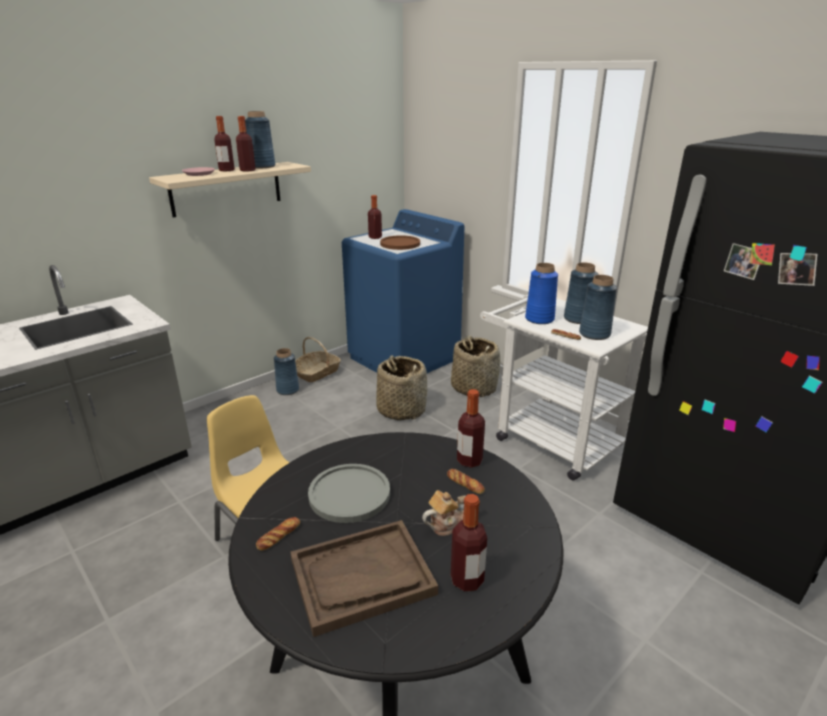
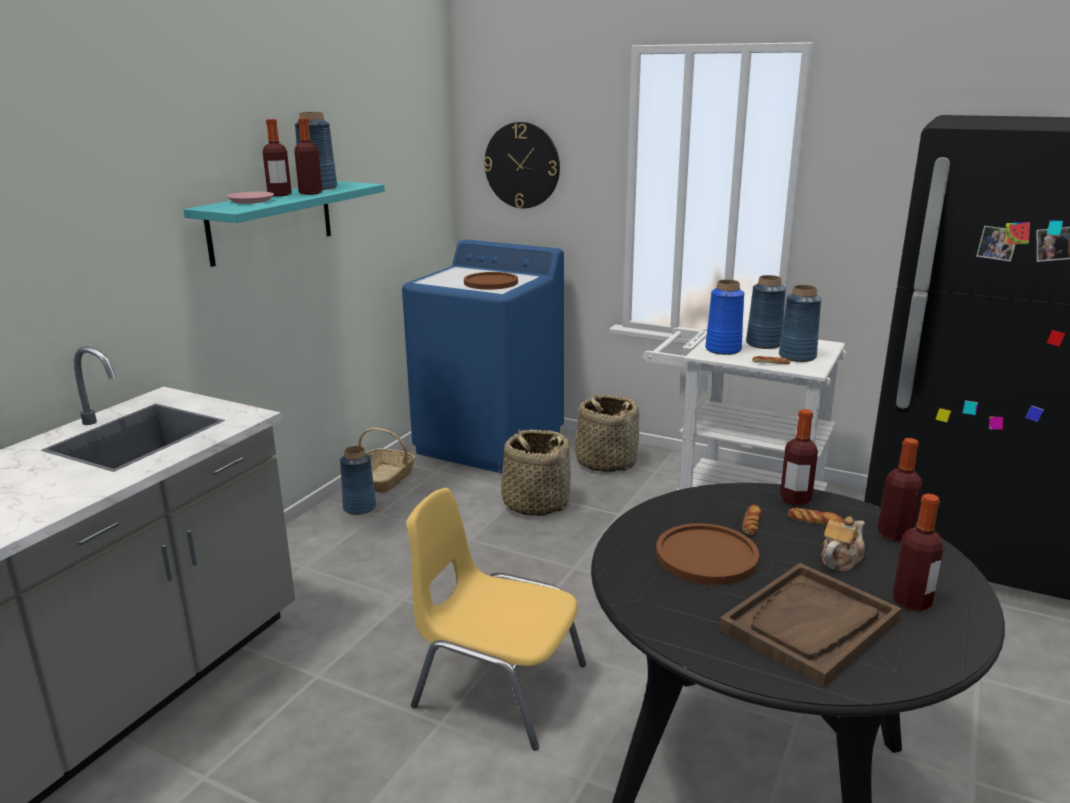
camera: 20 degrees left, 5 degrees down
beige shelf [149,162,311,218] -> turquoise shelf [183,181,385,267]
bread [256,517,300,551] -> bread moved to [742,505,761,535]
grey plate [308,464,390,523] -> brown plate [656,523,759,585]
bottle [368,195,382,239] -> bottle moved to [878,438,923,541]
none -> wall clock [484,122,560,208]

